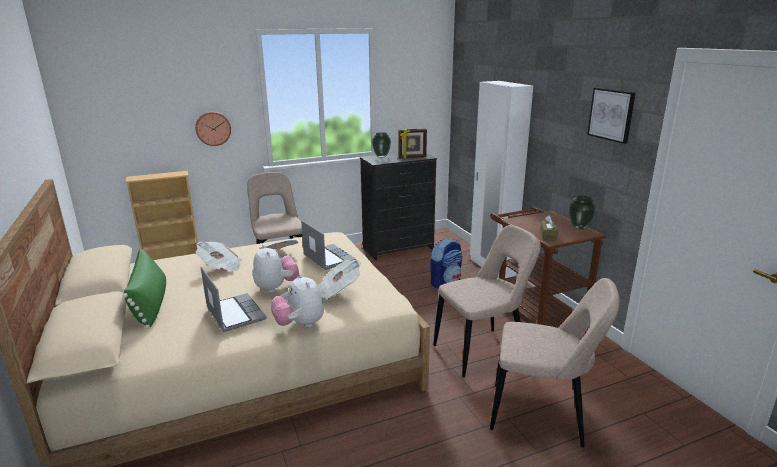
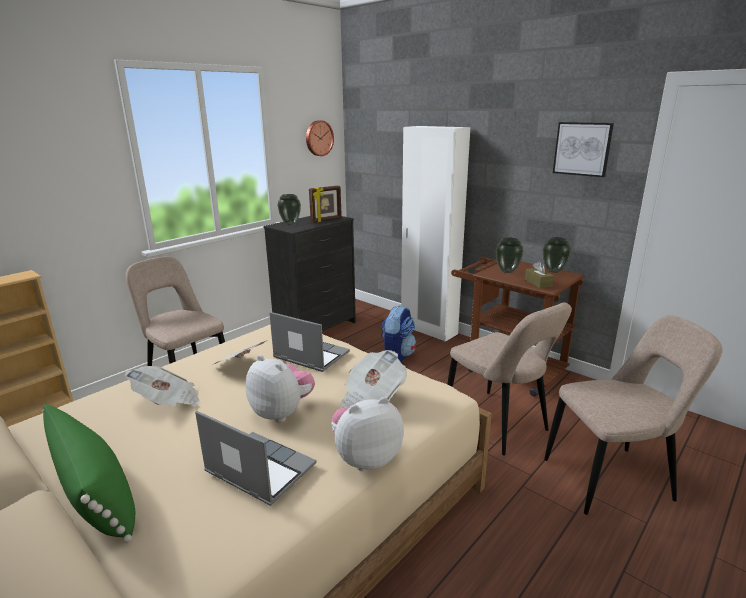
camera: 25 degrees left, 0 degrees up
wall clock [195,112,231,146] -> wall clock moved to [306,120,334,156]
plush toy [271,274,324,328] -> plush toy turned 120 degrees clockwise [331,397,404,471]
beige chair [433,225,541,378] -> beige chair turned 105 degrees clockwise [447,302,572,455]
none -> vase [496,237,523,273]

